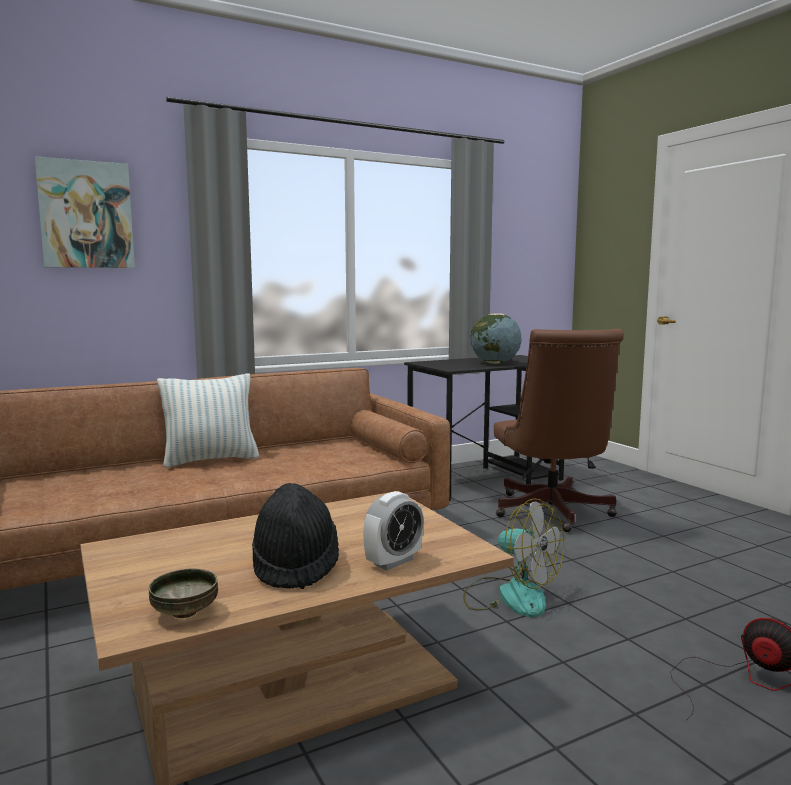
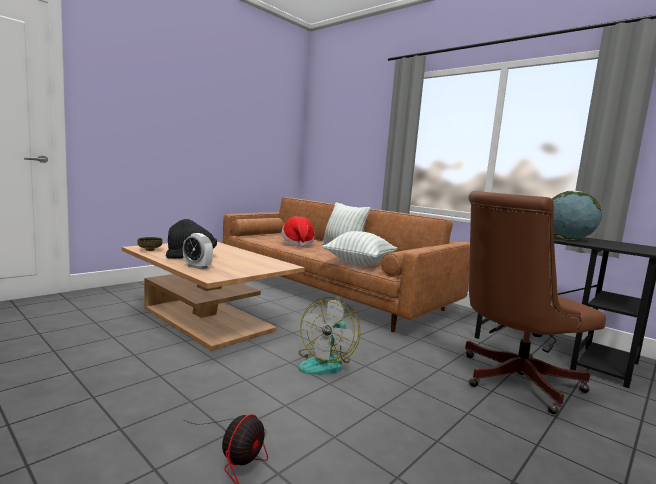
camera: 70 degrees right, 0 degrees up
picture [35,156,135,268] -> none
none -> hat [282,217,315,247]
none -> pillow [322,231,398,266]

